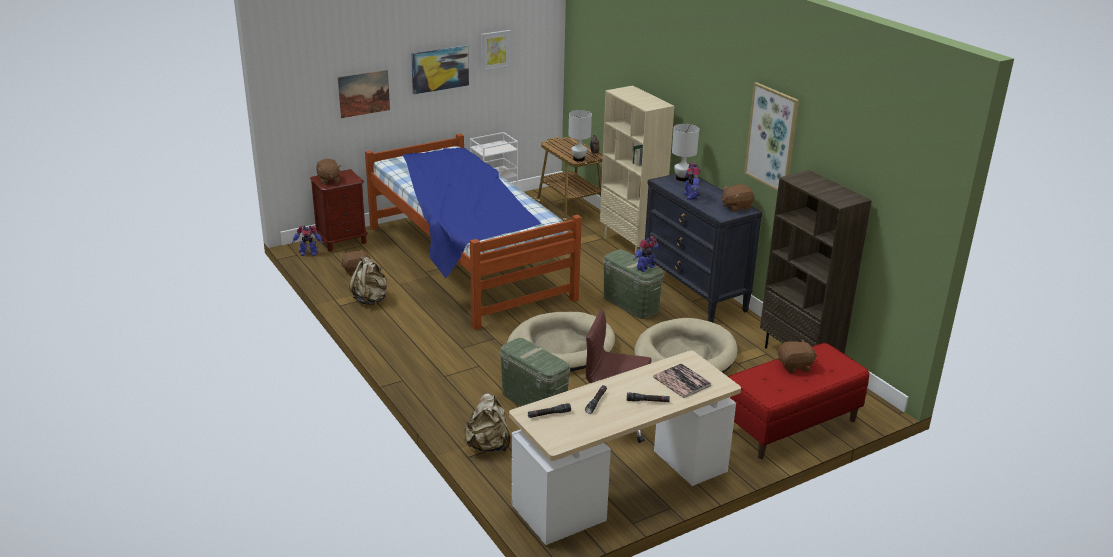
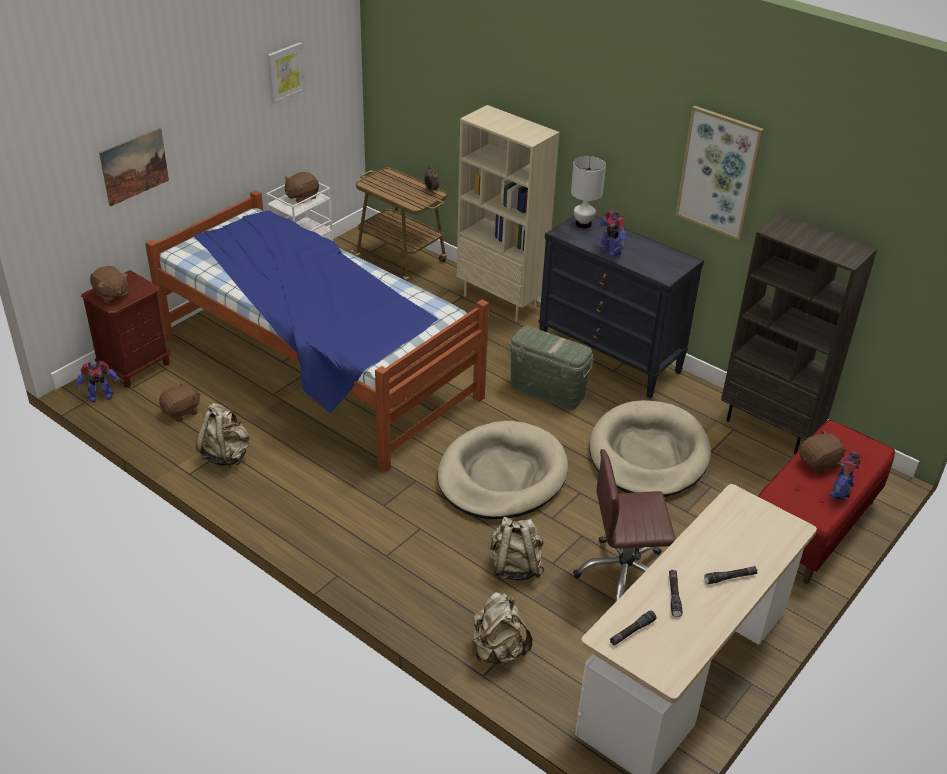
camera: 20 degrees left, 10 degrees up
picture [411,46,469,94] -> none
green storage box [500,338,570,406] -> beige backpack [489,517,544,581]
white table lamp [568,110,592,162] -> none
toy robot [633,236,659,272] -> toy robot moved to [830,450,861,501]
book [653,363,711,398] -> none
brown plush toy [722,184,754,212] -> brown plush toy moved to [284,172,319,204]

